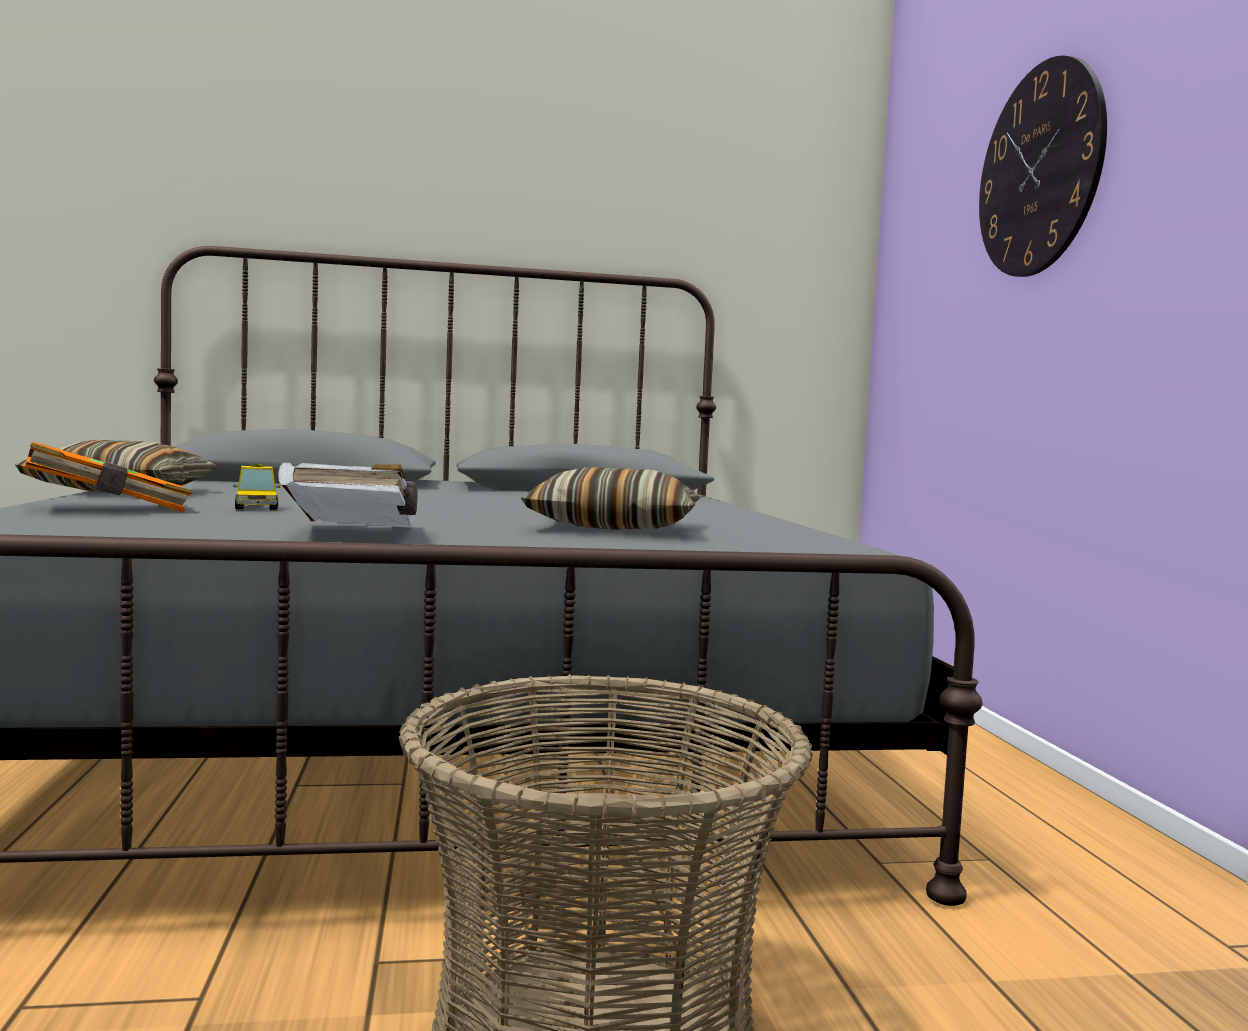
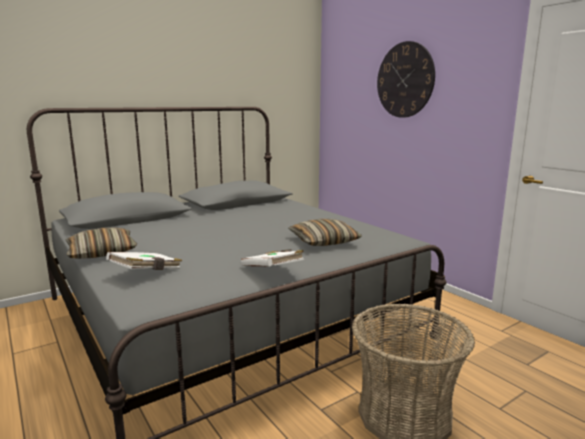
camera: 25 degrees left, 10 degrees up
orange book [25,442,193,513] -> white book [106,252,182,270]
toy car [233,464,281,510] -> none

